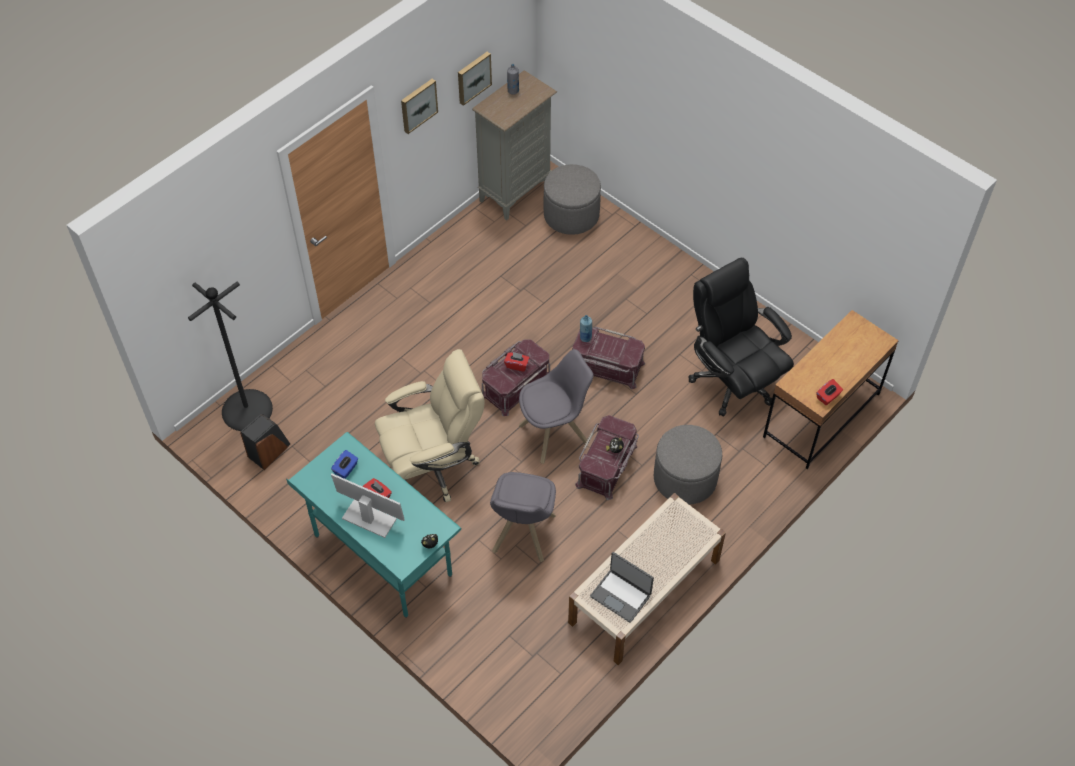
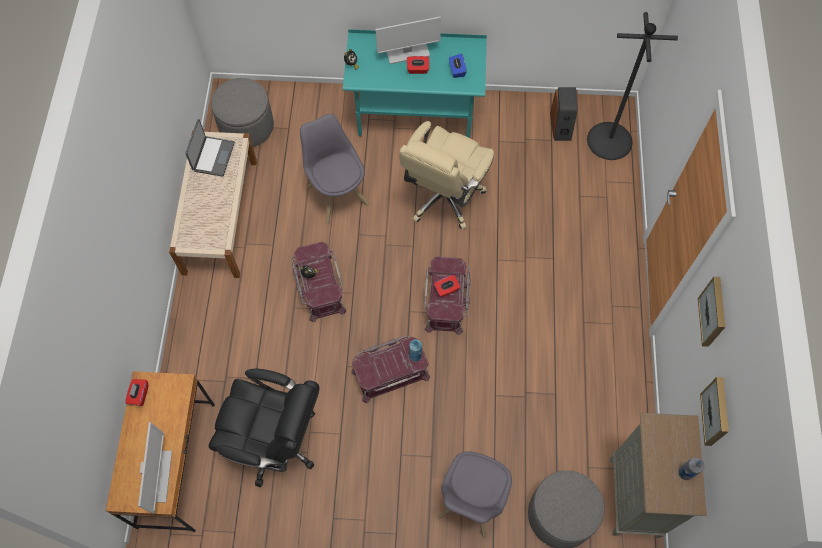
camera: 140 degrees right, 10 degrees up
grey chair [519,349,594,464] -> grey chair moved to [437,451,512,539]
laptop [590,552,654,623] -> laptop turned 105 degrees clockwise [185,119,235,177]
grey ottoman [654,425,722,505] -> grey ottoman moved to [211,78,274,148]
none -> monitor [138,422,172,514]

